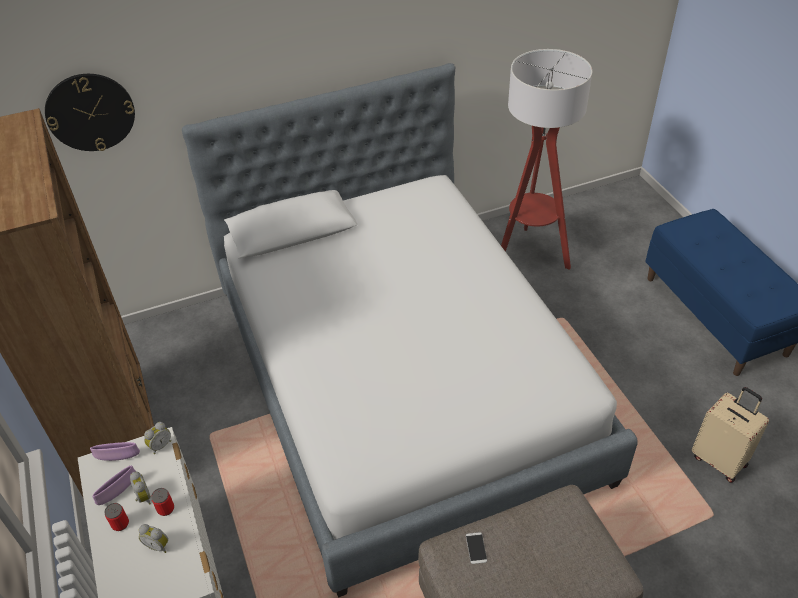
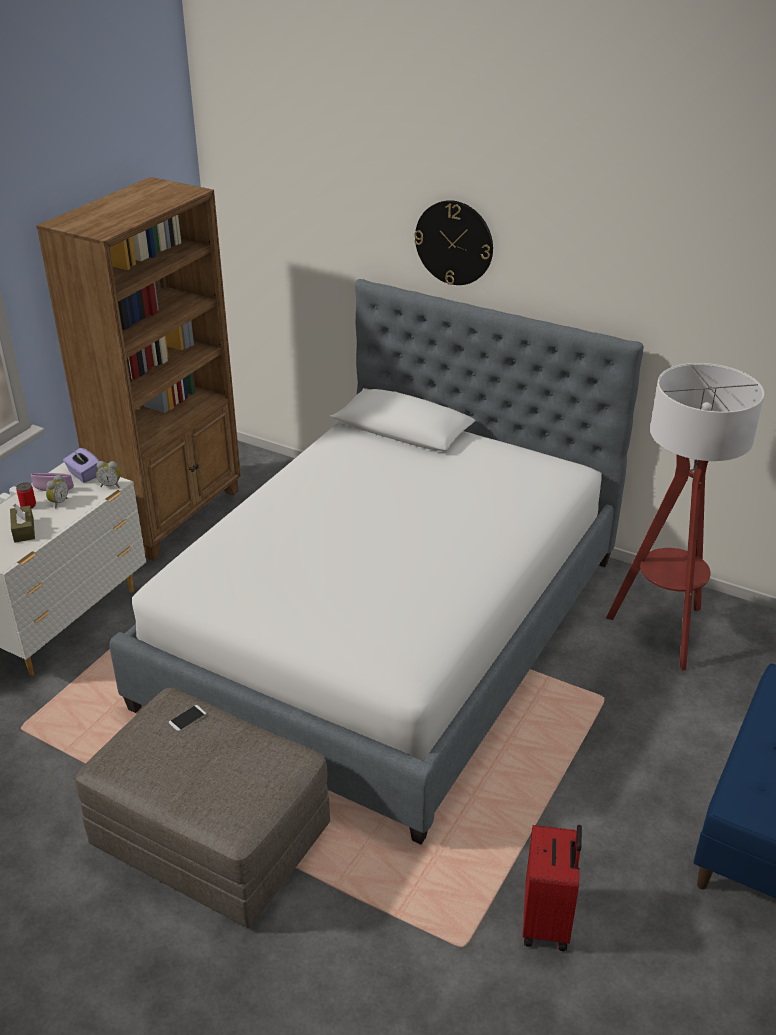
camera: 50 degrees right, 10 degrees down
wall clock [45,74,135,151] -> wall clock moved to [414,200,493,285]
purple bowl [90,442,140,461] -> purple tissue box [63,448,99,483]
alarm clock [139,524,168,553] -> brown tissue box [10,504,35,543]
can [151,488,174,516] -> none
beige suitcase [692,387,769,483] -> red suitcase [523,825,582,951]

